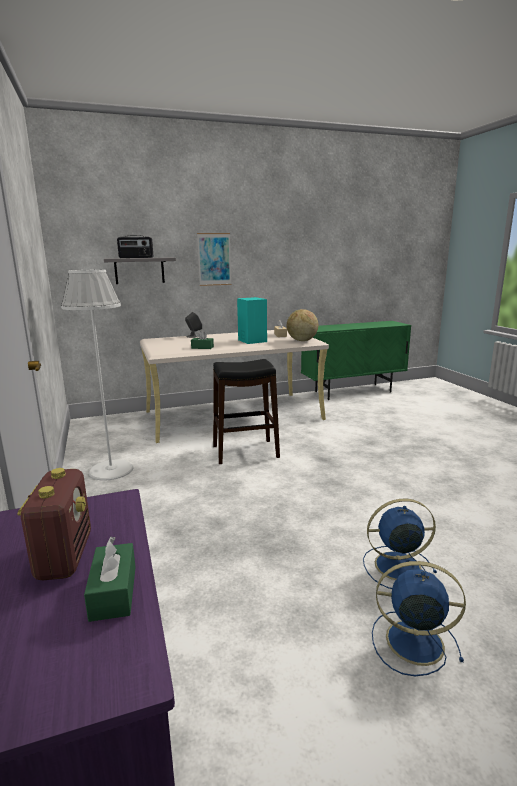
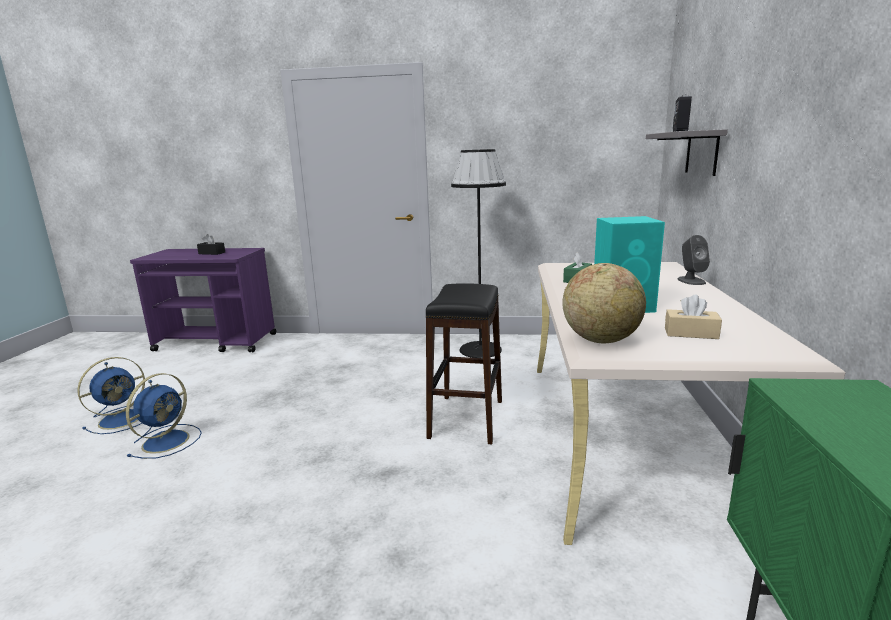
camera: 115 degrees right, 0 degrees up
radio [17,468,91,580] -> black tissue box [197,234,225,255]
white floor lamp [61,270,133,481] -> black floor lamp [451,149,506,358]
green tissue box [84,537,136,622] -> none
picture [197,233,232,286] -> none

